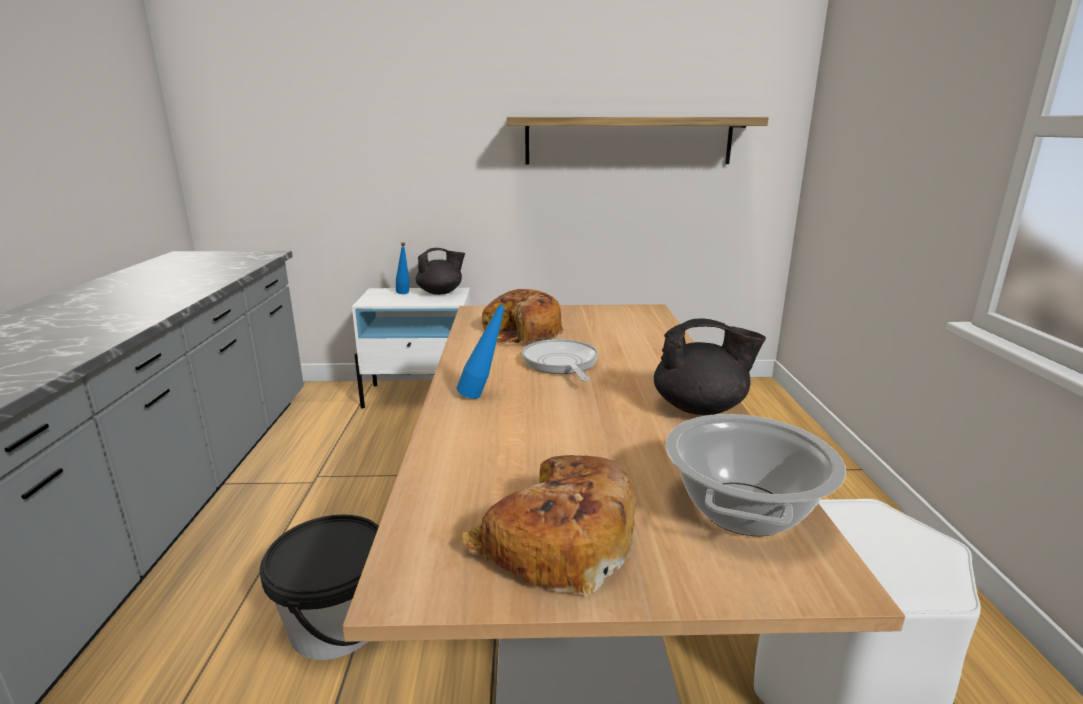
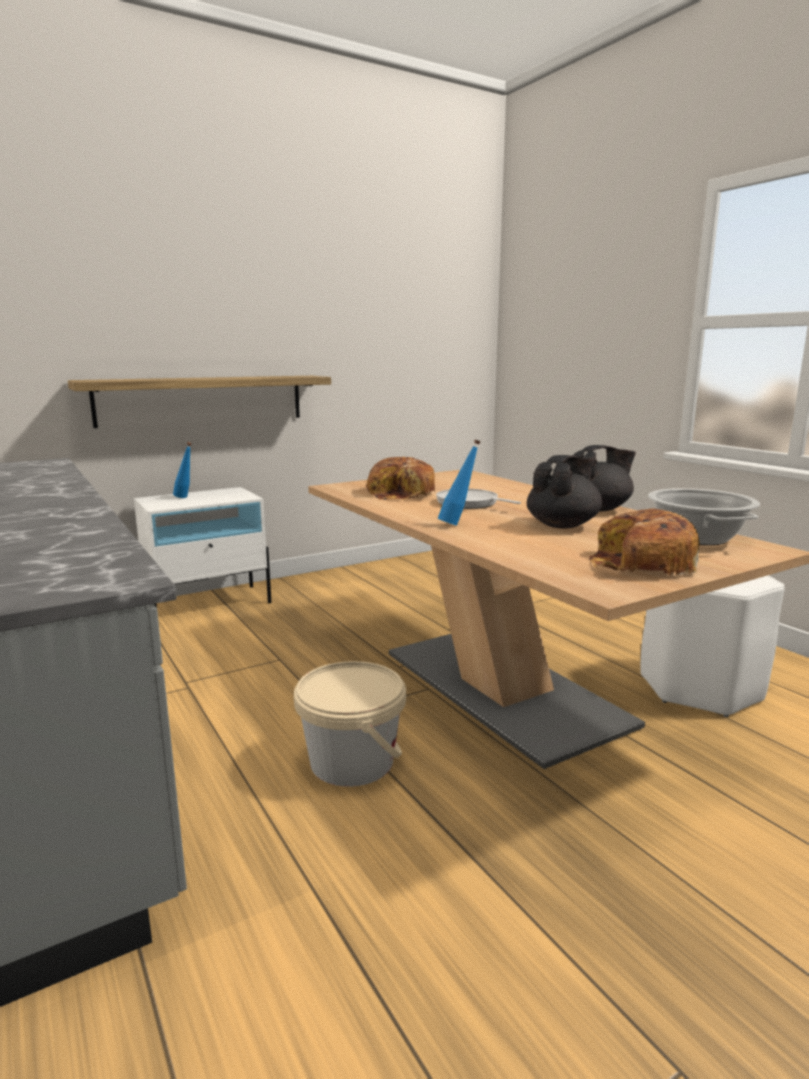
camera: 30 degrees left, 5 degrees down
black bucket [260,515,379,660] -> beige bucket [294,661,406,787]
black teapot [416,248,465,295] -> black teapot moved to [527,455,602,528]
shelf [507,117,769,165] -> shelf moved to [68,376,331,428]

